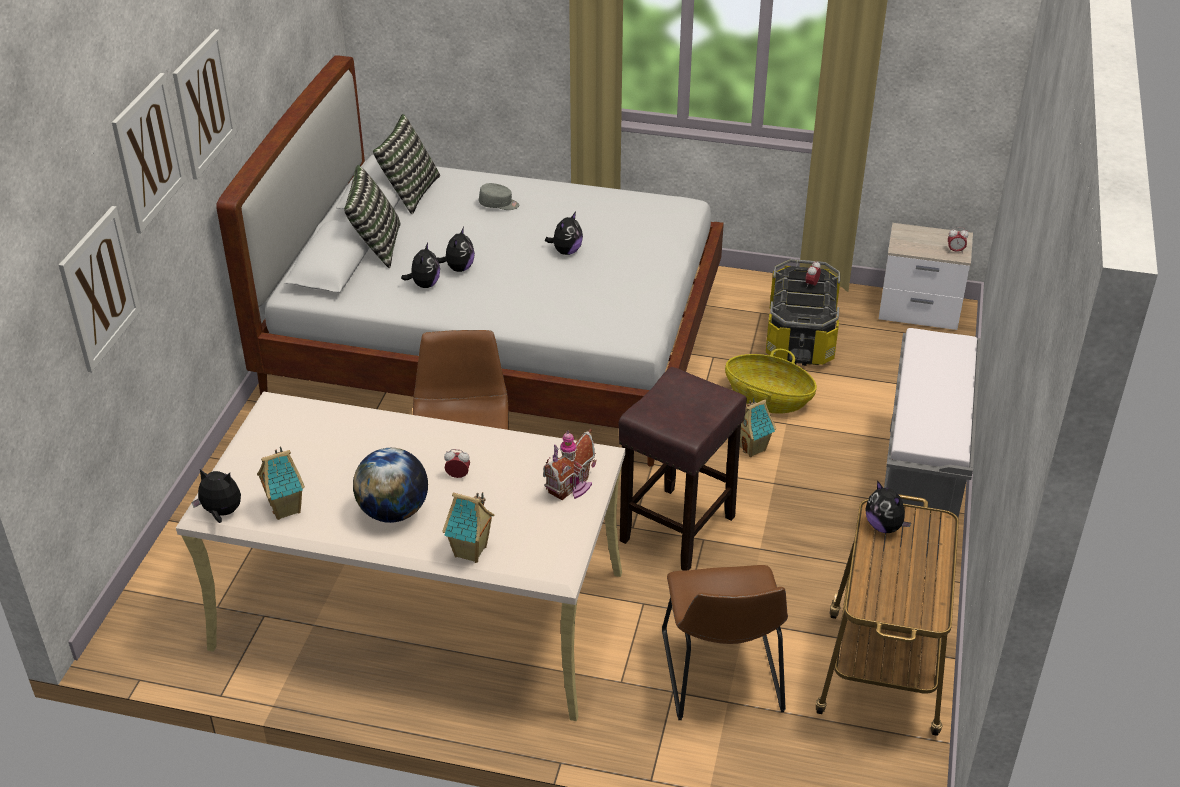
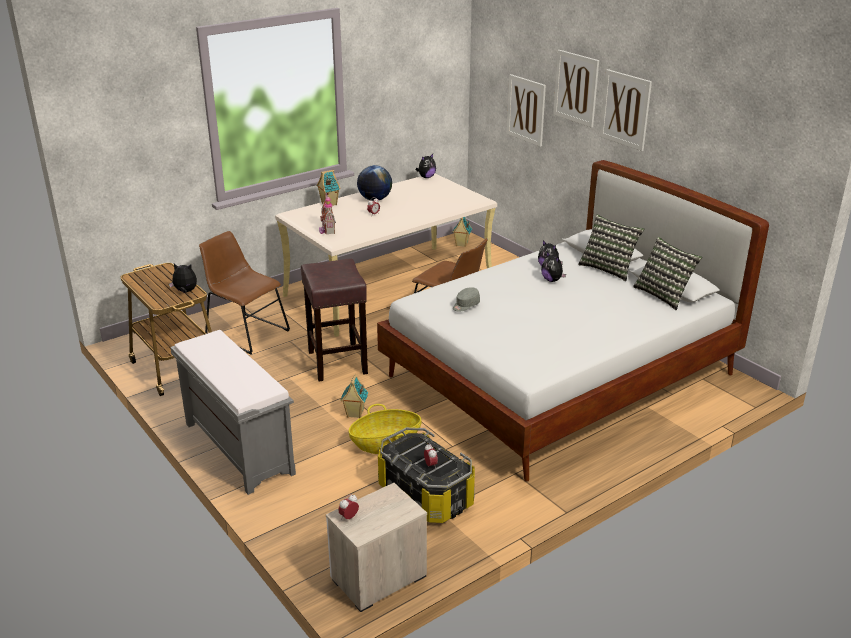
camera: 130 degrees right, 10 degrees down
toy house [257,446,305,520] -> toy house moved to [452,217,472,247]
grey cap [479,183,519,210] -> grey cap moved to [453,287,480,312]
plush toy [545,212,583,255] -> none

